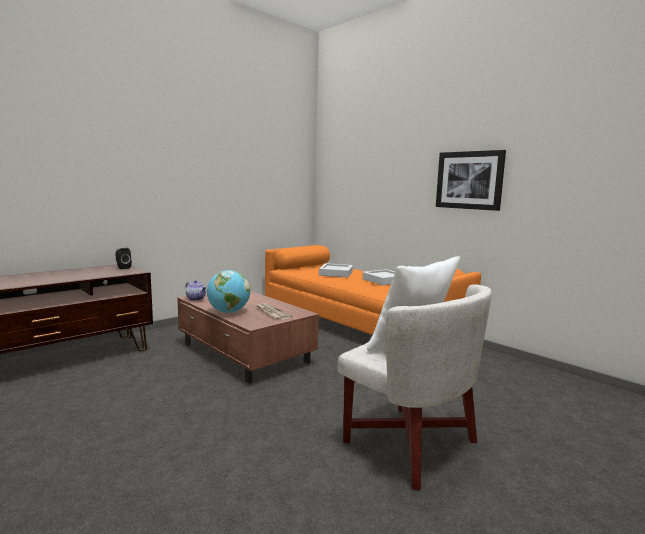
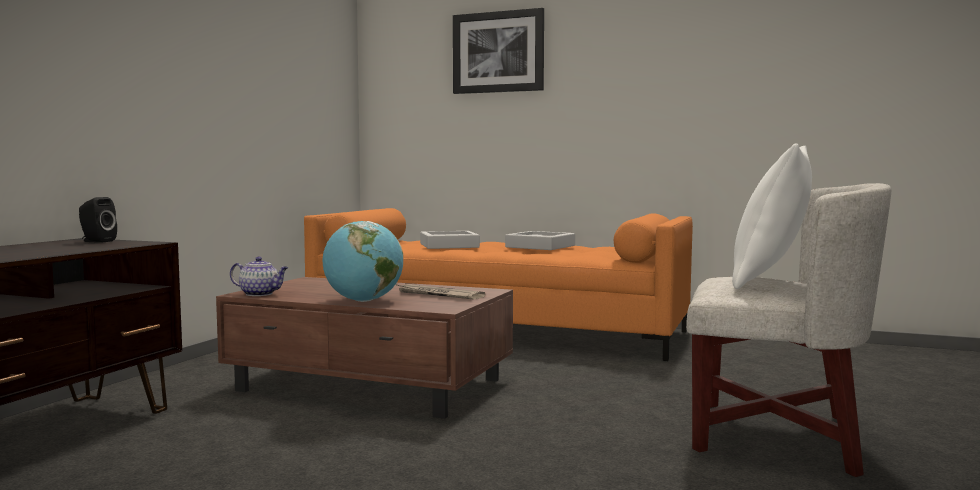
camera: 25 degrees left, 5 degrees down
picture [436,150,506,211] -> picture moved to [453,8,544,94]

